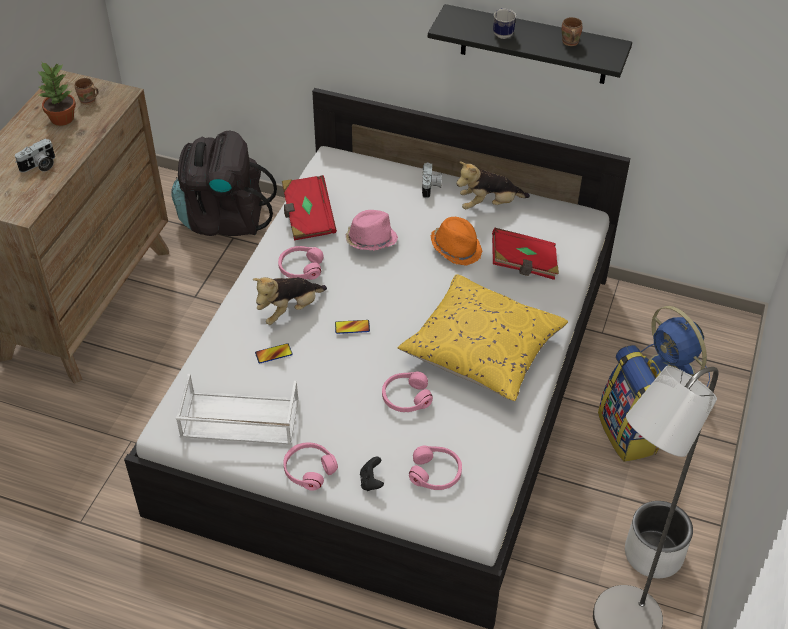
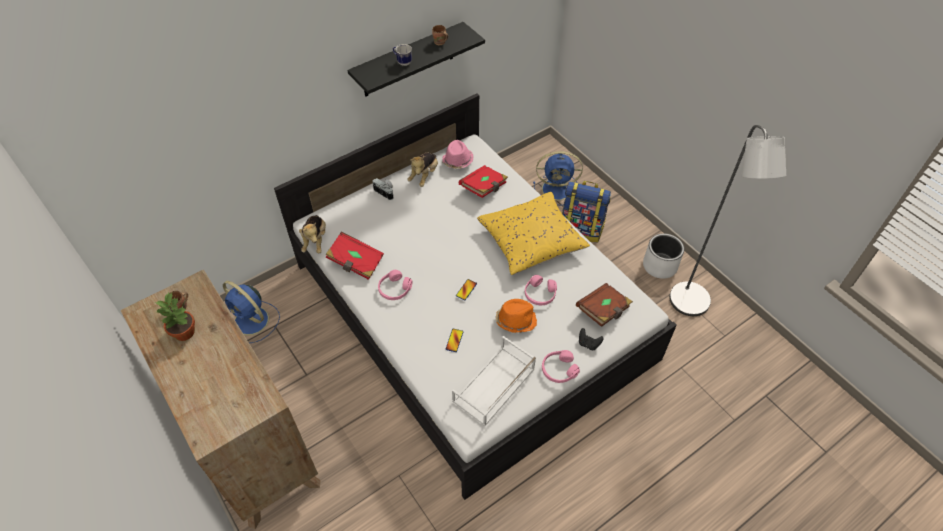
camera: 55 degrees left, 5 degrees up
camera [15,138,55,173] -> none
black backpack [171,131,277,236] -> blue fan [223,281,280,343]
plush toy [253,277,327,325] -> plush toy moved to [299,215,326,253]
pink hat [346,210,398,251] -> pink hat moved to [442,140,474,169]
pink headphones [409,446,462,490] -> brown book [576,283,633,327]
orange hat [431,217,482,266] -> orange hat moved to [495,299,537,333]

